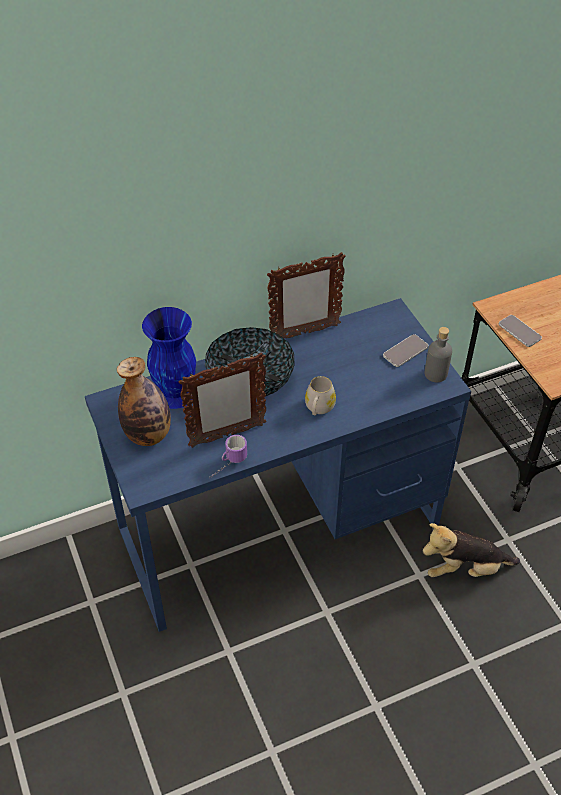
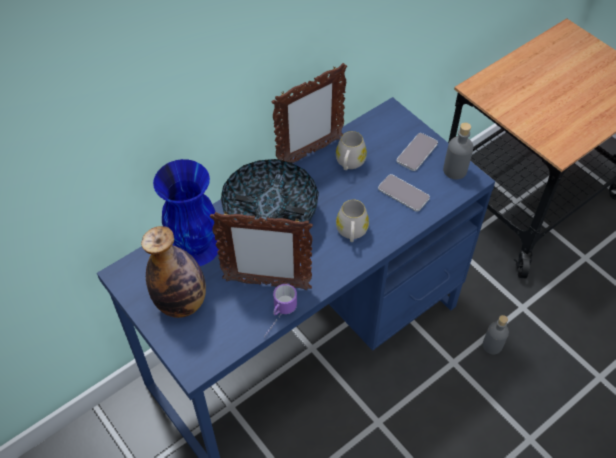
camera: 15 degrees left, 5 degrees up
picture frame [178,352,266,448] -> picture frame turned 45 degrees clockwise [210,212,313,290]
plush toy [423,523,520,577] -> grey bottle [483,315,509,354]
phone [499,315,542,347] -> phone moved to [378,174,430,212]
none -> white mug [336,131,367,170]

